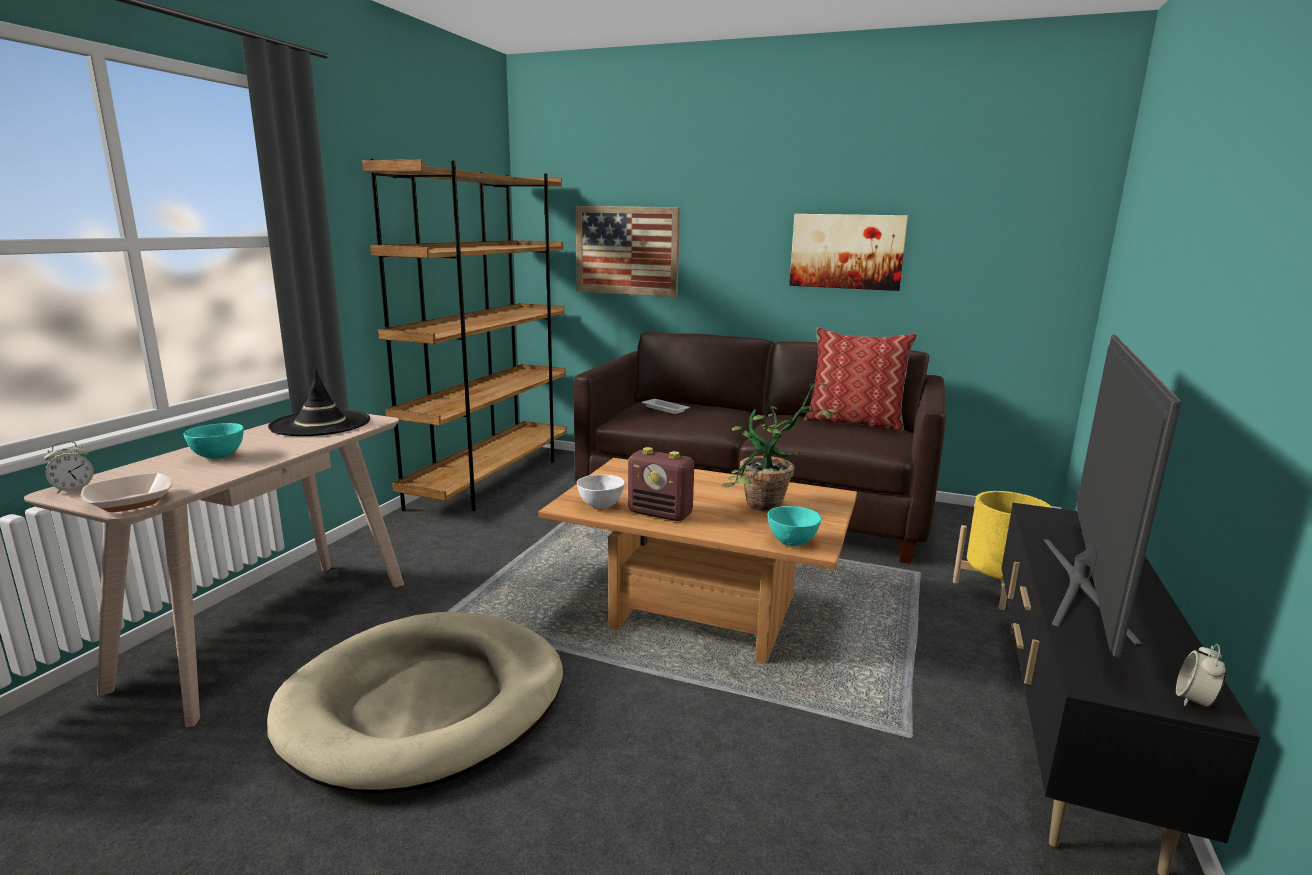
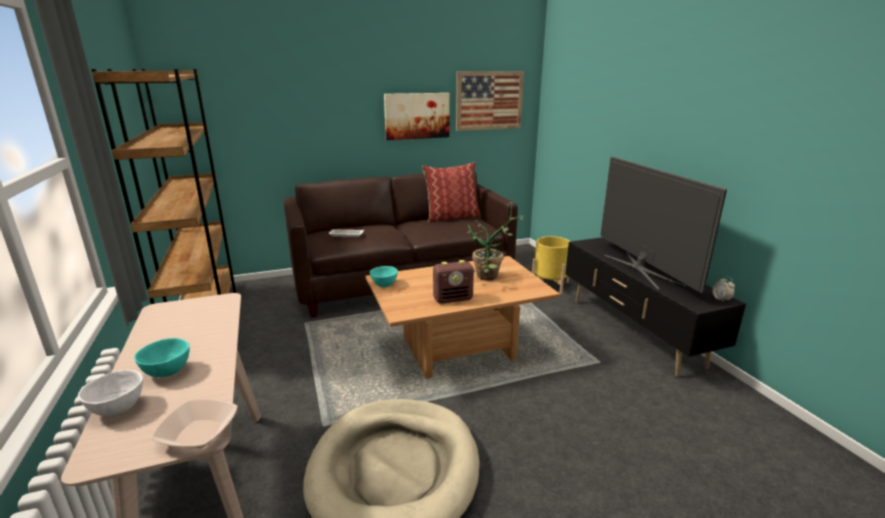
camera: 40 degrees left, 5 degrees up
alarm clock [44,441,94,494] -> none
black hat [268,369,370,436] -> none
picture [576,206,680,297] -> picture moved to [456,71,524,131]
white bowl [577,475,625,509] -> white bowl moved to [78,370,143,416]
turquoise bowl [768,506,821,546] -> turquoise bowl moved to [370,266,398,287]

